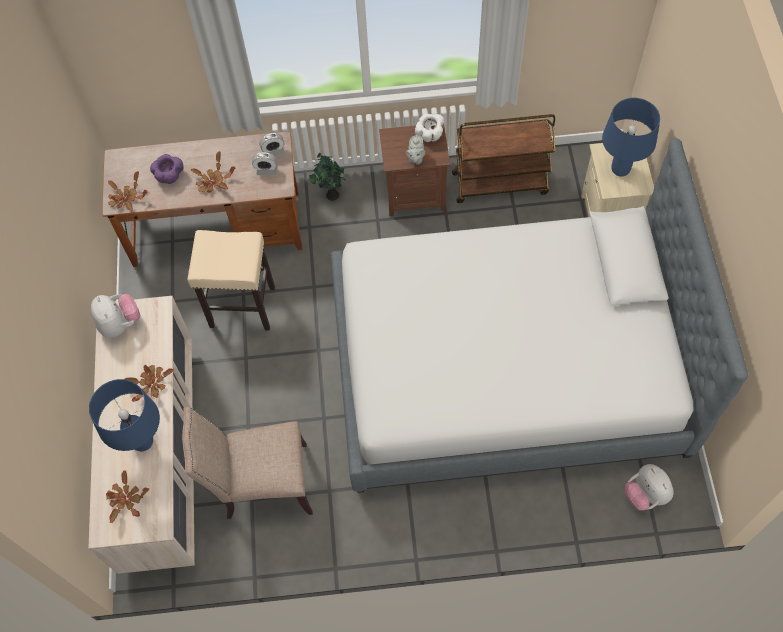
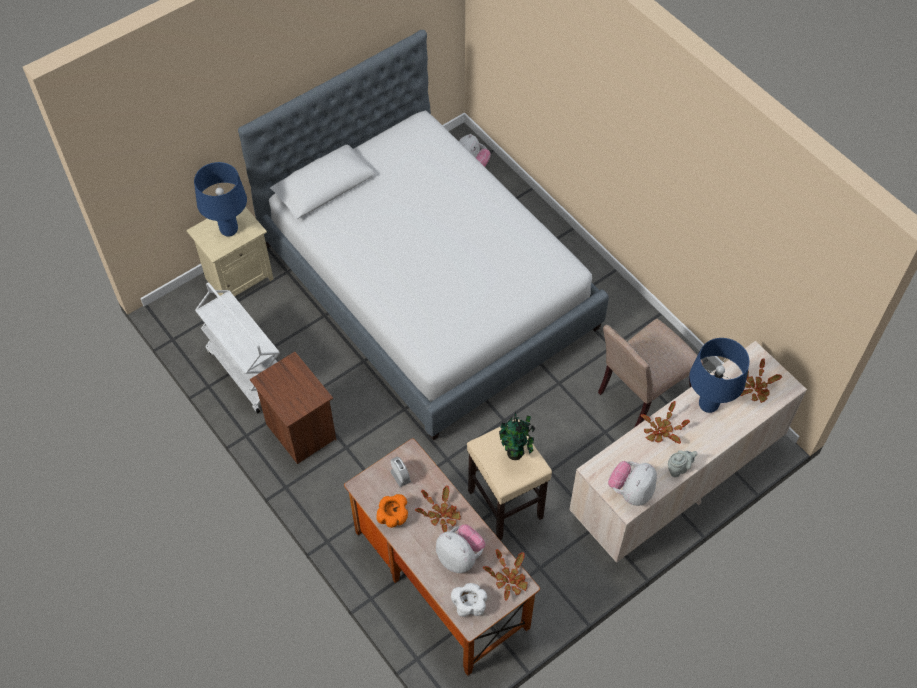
camera: 125 degrees left, 5 degrees down
purple bowl [150,154,184,184] -> plush toy [436,524,485,573]
beige chair [182,406,313,519] -> beige chair turned 90 degrees clockwise [598,319,703,428]
alarm clock [259,133,284,156] -> none
potted plant [309,153,346,201] -> potted plant moved to [499,412,535,460]
grey teapot [406,135,425,165] -> grey teapot moved to [668,450,698,477]
white bowl [415,114,444,142] -> white bowl moved to [451,583,487,617]
brown cart [452,114,555,203] -> white cart [195,282,280,414]
none -> orange bowl [376,494,408,528]

